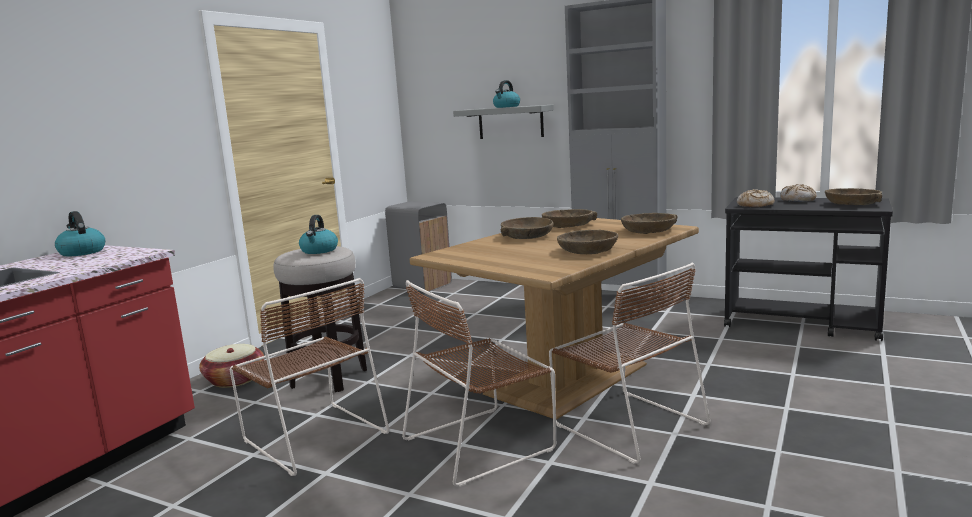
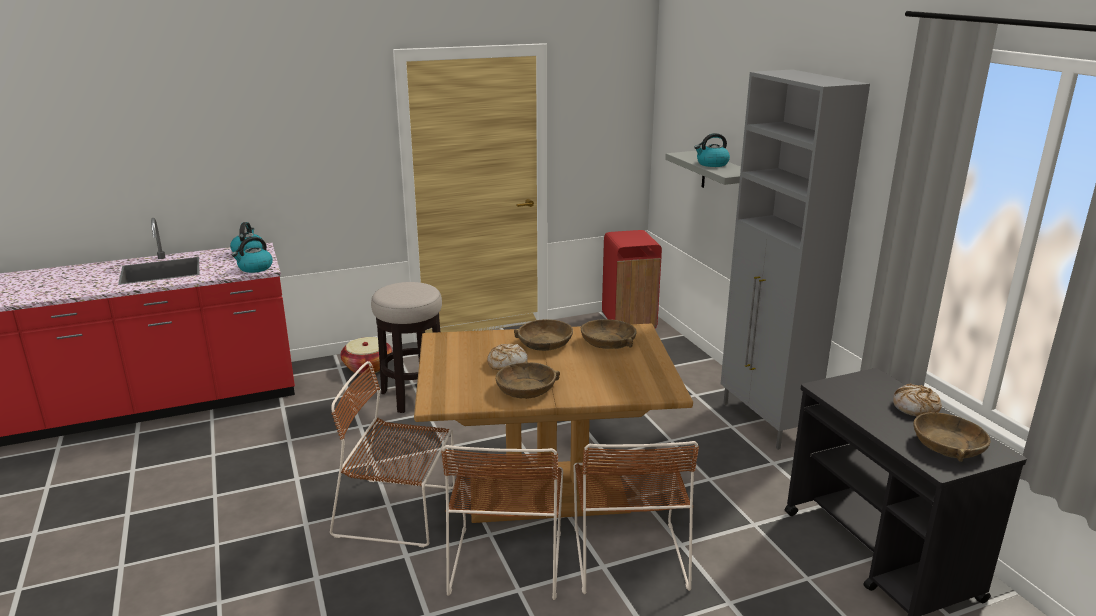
camera: 40 degrees right, 10 degrees up
brown chair [230,278,390,476] -> brown chair moved to [573,441,699,594]
kettle [299,215,338,254] -> kettle moved to [231,237,273,273]
grey trash can [385,201,452,292] -> red trash can [602,230,662,328]
brown bowl [621,213,677,234] -> none
bread [737,189,775,207] -> bread moved to [487,344,528,370]

